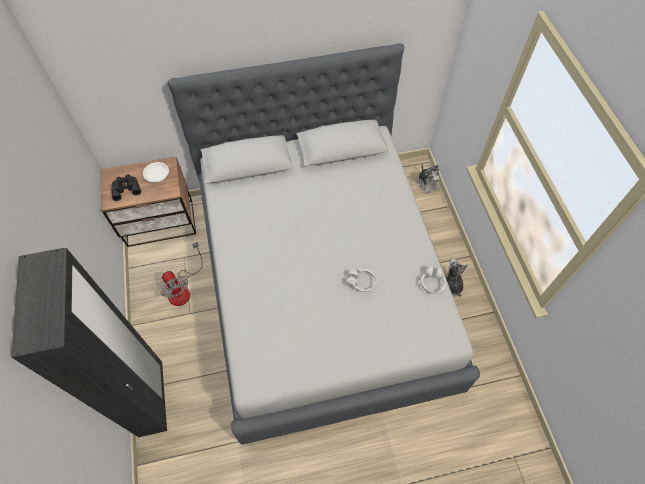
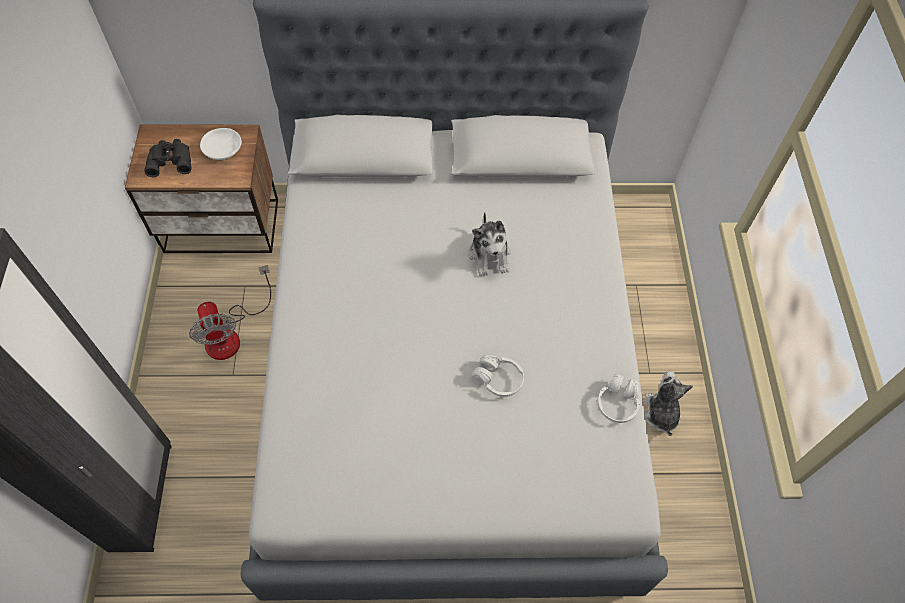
camera: 10 degrees right, 0 degrees up
plush toy [418,163,440,194] -> plush toy moved to [469,212,511,276]

